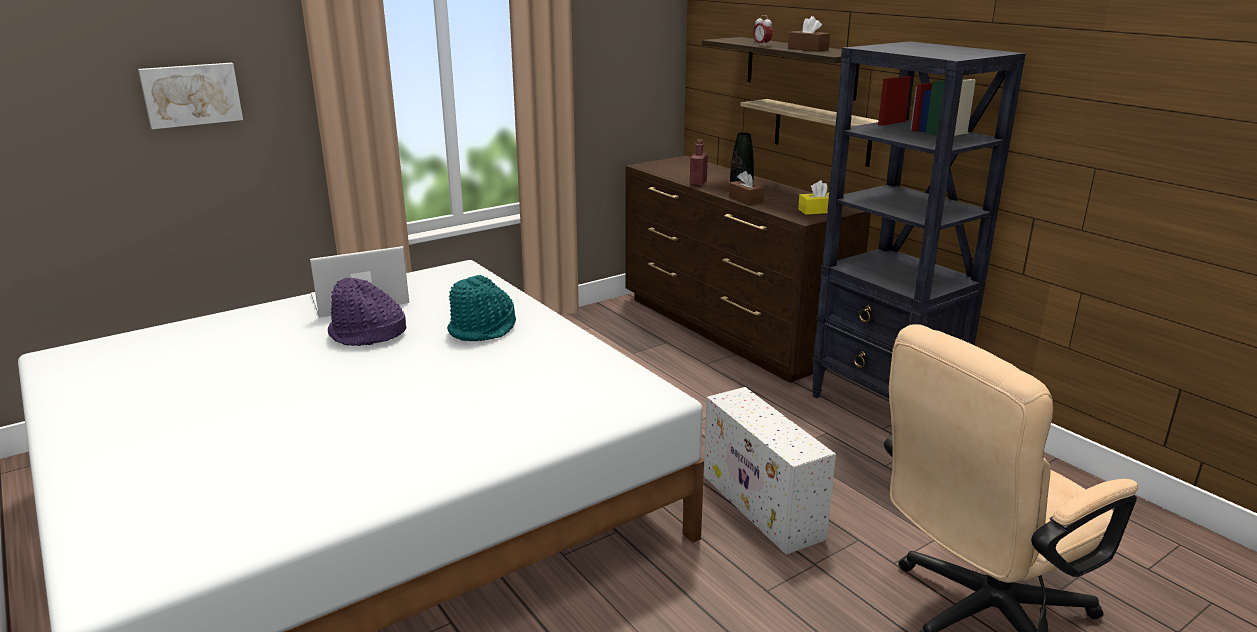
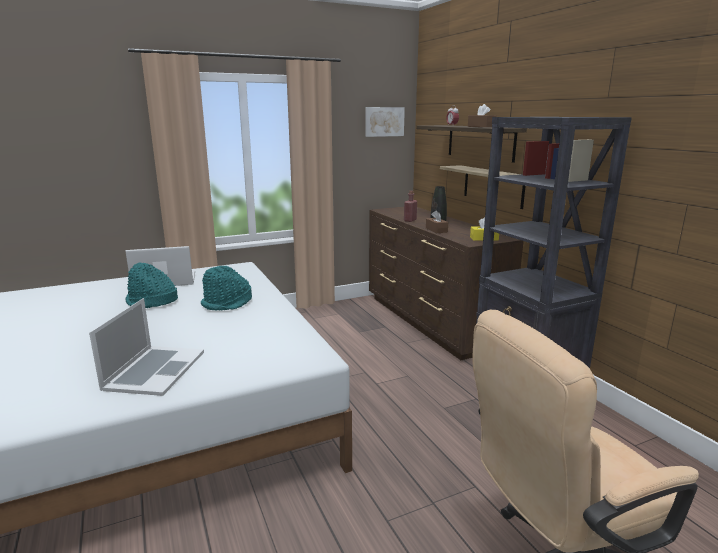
camera: 10 degrees right, 5 degrees down
picture [138,63,243,129] -> picture moved to [365,107,405,137]
purple hat [328,278,406,346] -> turquoise hat [126,263,178,308]
white storage box [704,387,836,555] -> none
none -> laptop [89,298,204,396]

